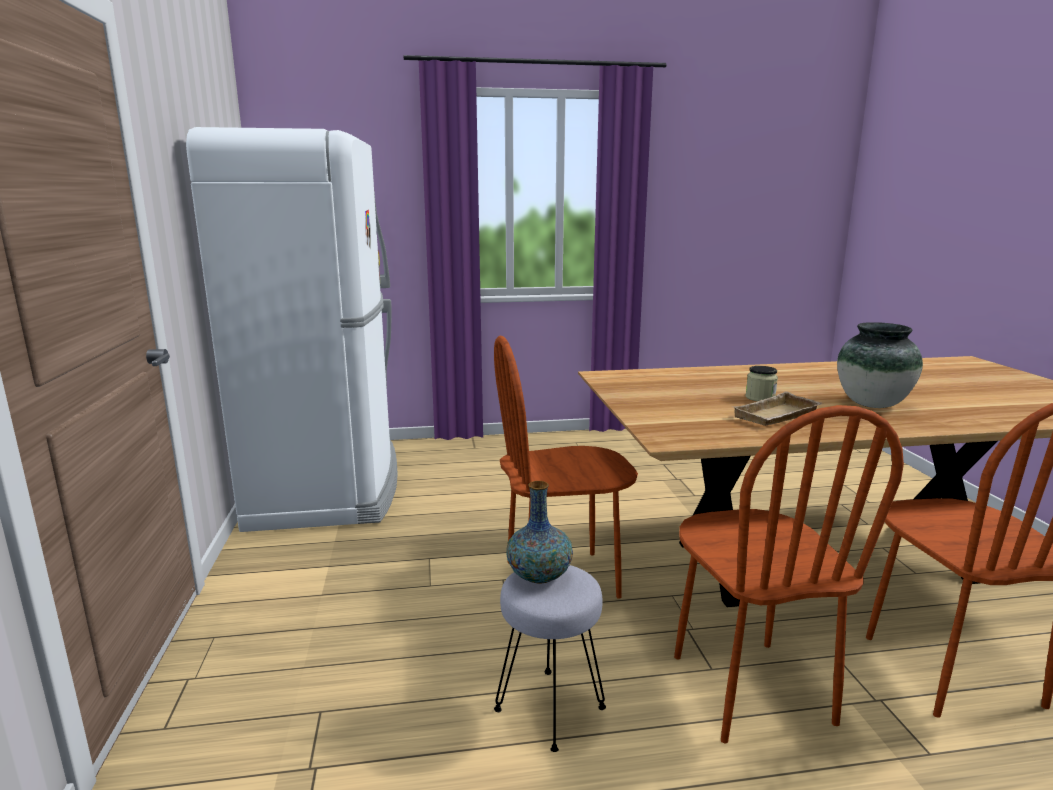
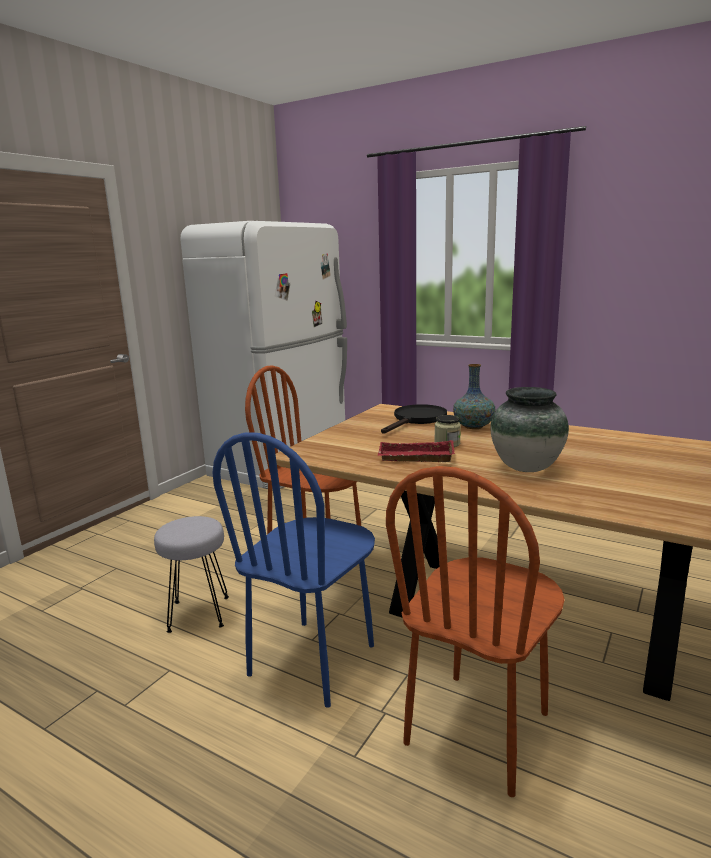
camera: 40 degrees right, 0 degrees up
vase [506,481,573,584] -> vase moved to [453,364,496,429]
brown chair [674,405,904,743] -> blue chair [213,432,375,708]
beige tray [732,391,822,426] -> red tray [378,440,455,462]
none -> black frying pan [381,404,447,434]

